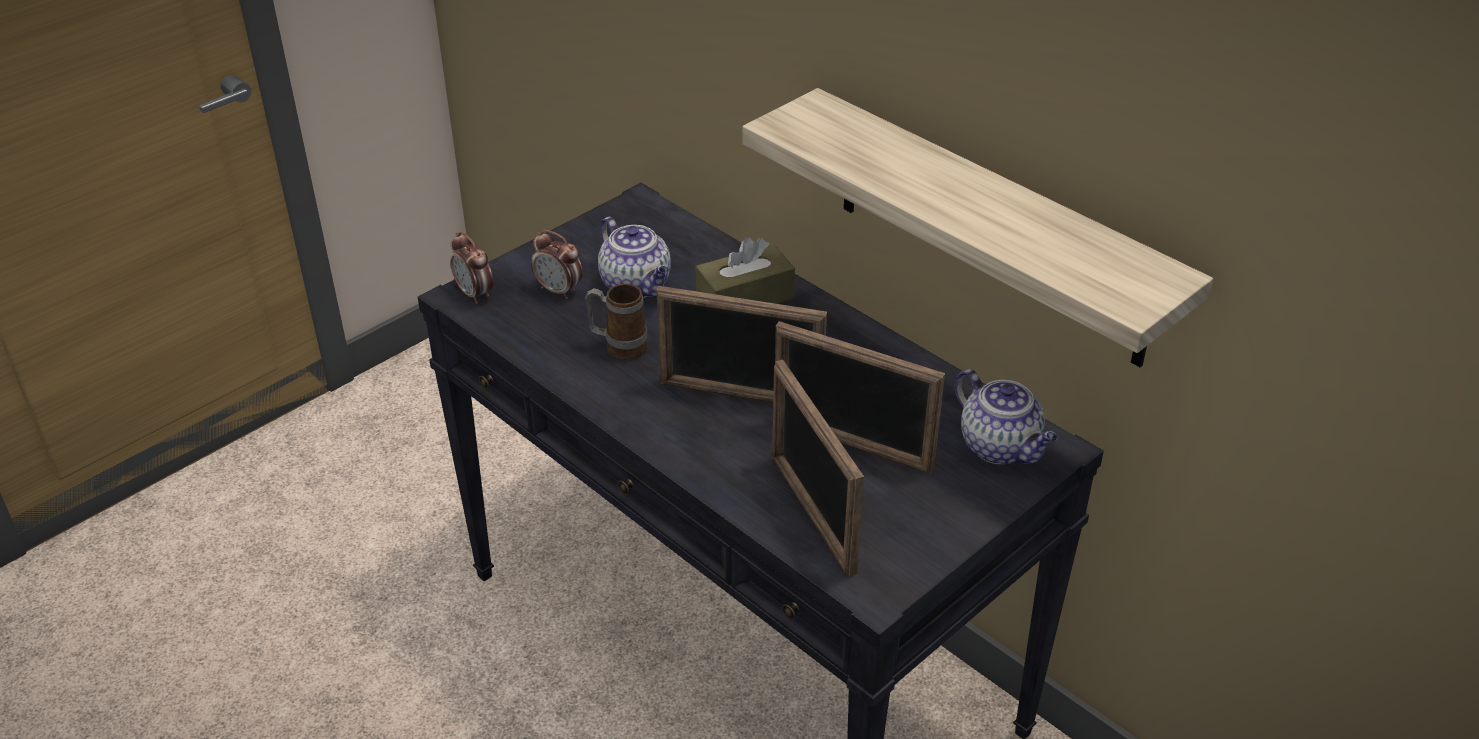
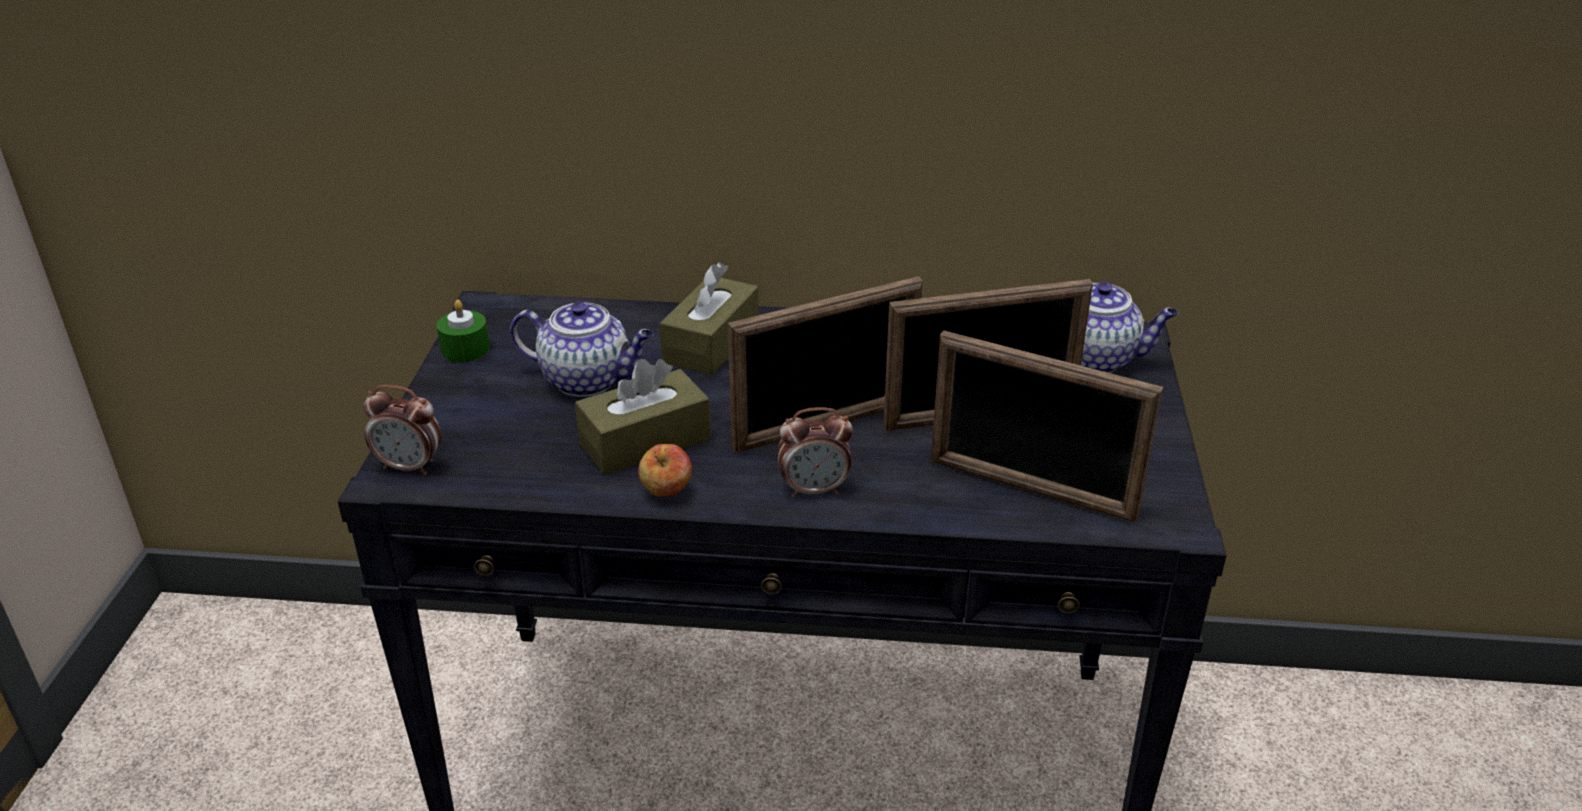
camera: 40 degrees left, 5 degrees down
alarm clock [531,230,583,299] -> alarm clock moved to [778,407,853,498]
mug [585,284,647,359] -> brown tissue box [575,359,711,475]
shelf [742,88,1213,367] -> none
none -> green candle [437,300,490,363]
none -> apple [639,444,692,496]

